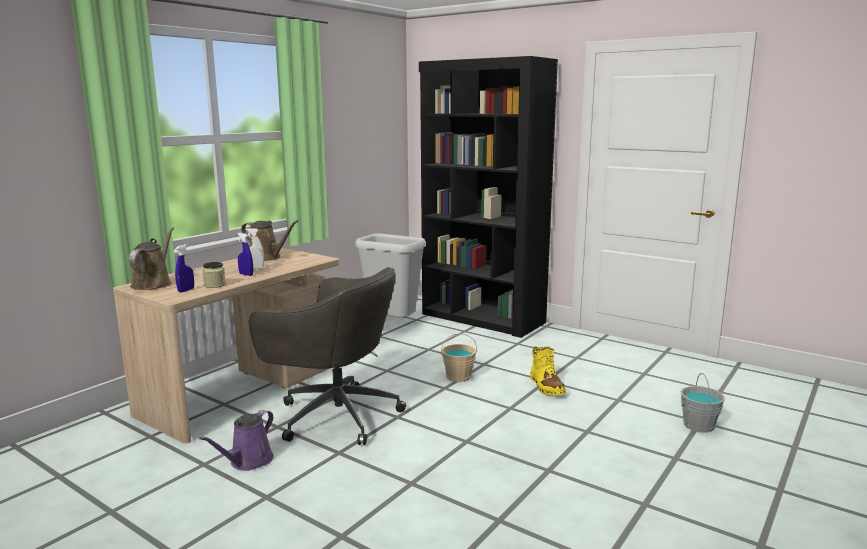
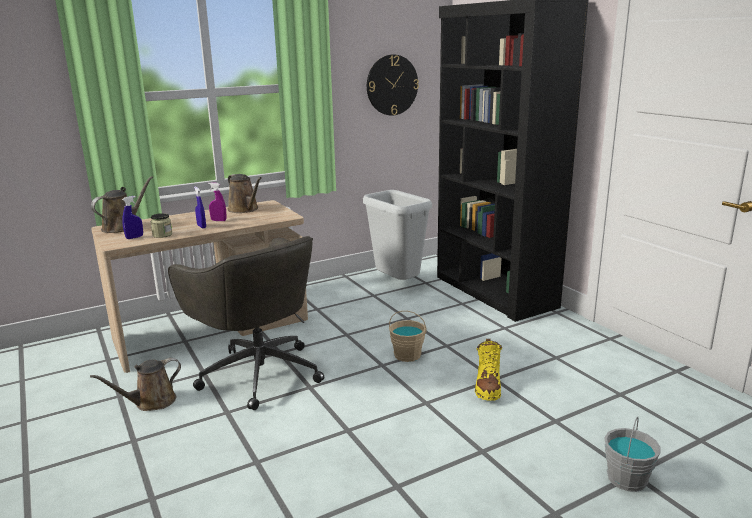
camera: 25 degrees right, 5 degrees up
purple watering can [199,410,274,471] -> brown watering can [90,358,181,411]
white spray bottle [245,228,264,269] -> purple spray bottle [208,182,226,221]
none -> wall clock [367,55,419,115]

